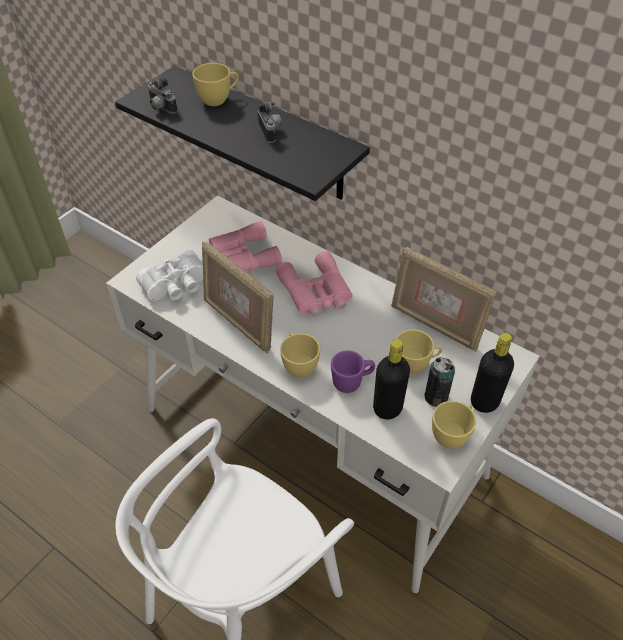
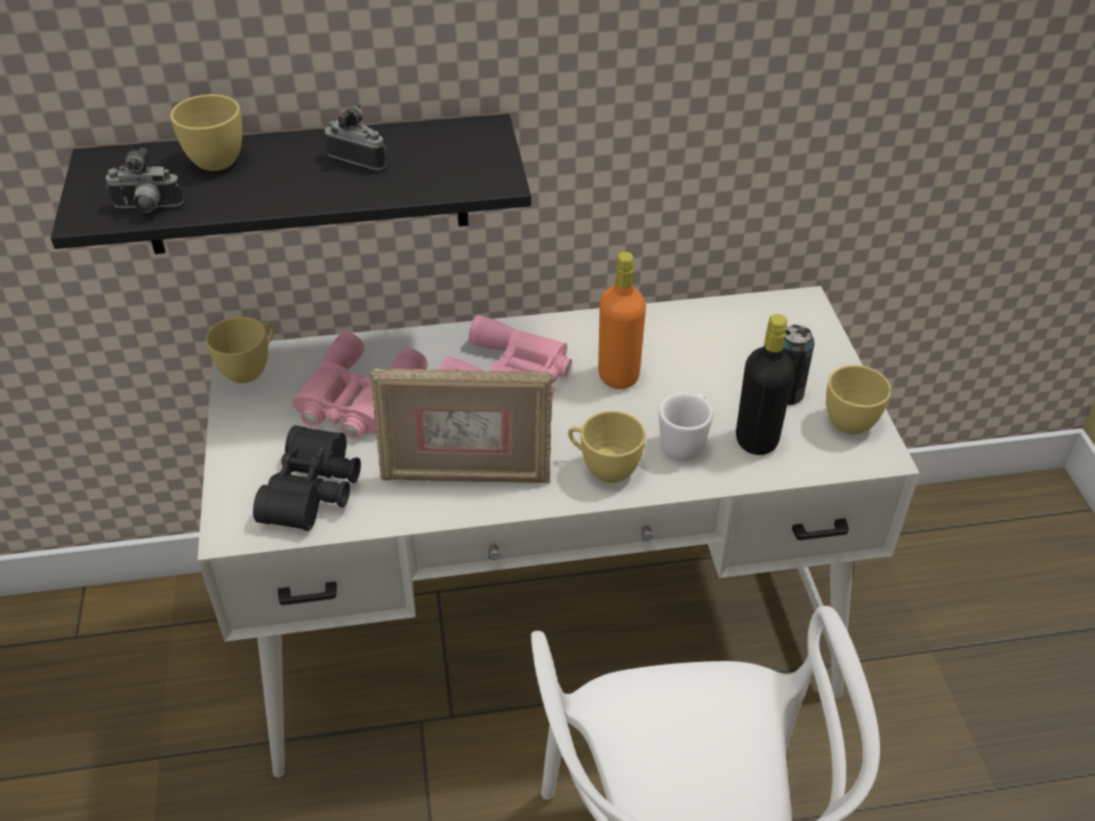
camera: 45 degrees left, 5 degrees down
white binoculars [136,250,203,301] -> black binoculars [253,425,361,531]
purple mug [331,350,375,393] -> white mug [659,392,713,460]
picture frame [391,247,497,352] -> none
yellow cup [396,330,442,373] -> yellow cup moved to [206,317,274,383]
black bottle [471,333,514,413] -> none
none -> orange bottle [598,251,646,389]

